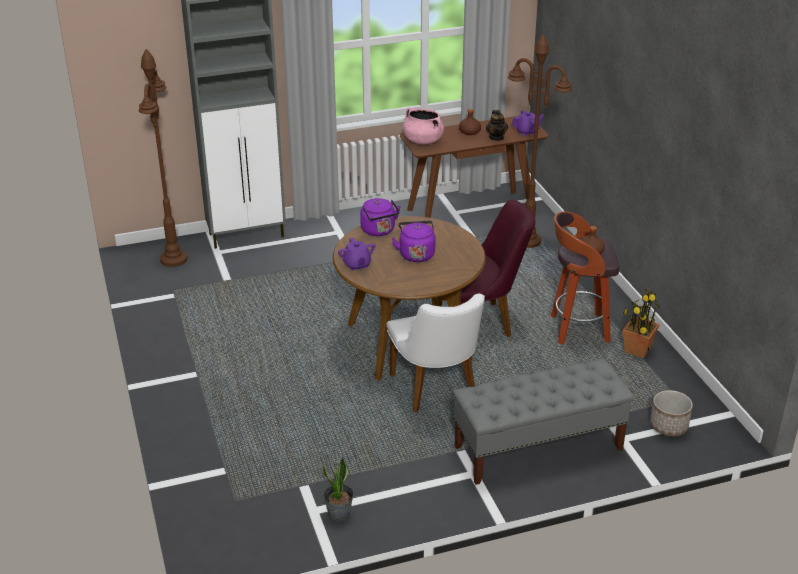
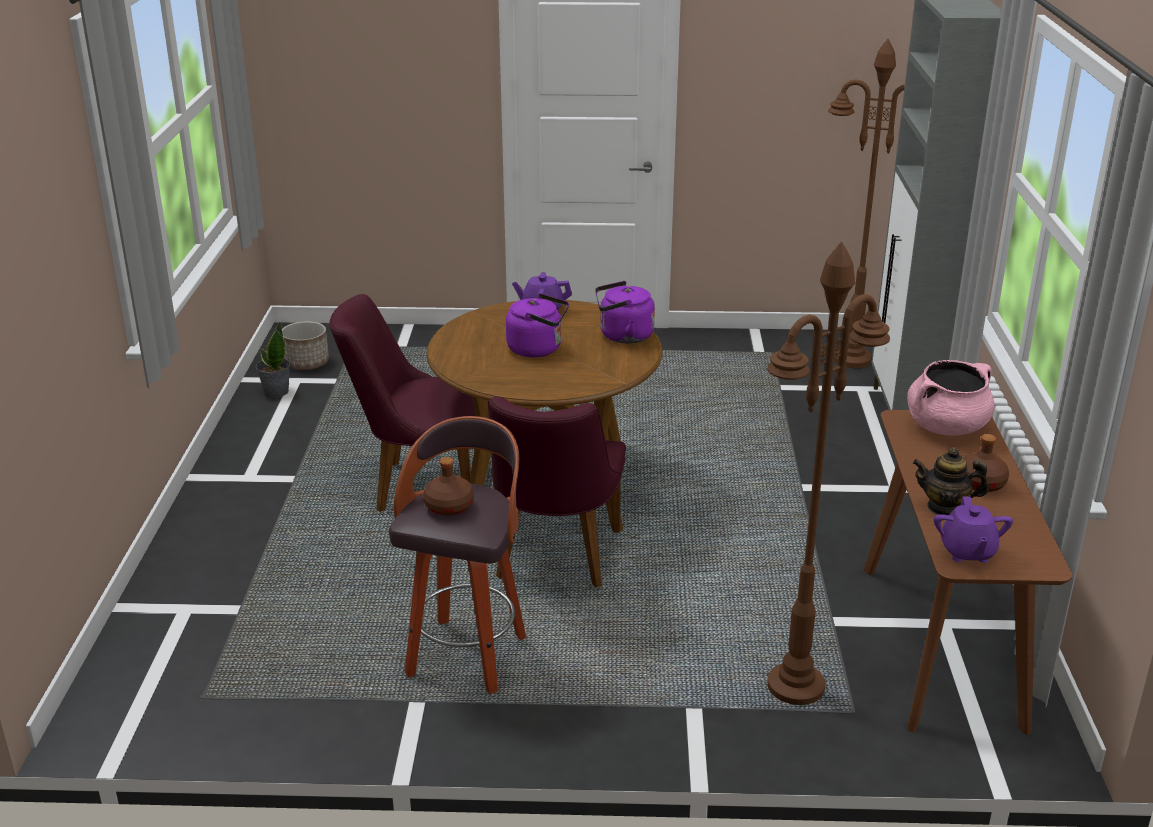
camera: 110 degrees right, 5 degrees down
white chair [387,294,485,413] -> purple chair [329,294,476,512]
grey bench [453,359,634,485] -> none
potted plant [622,289,660,358] -> none
planter [650,390,693,436] -> planter moved to [282,321,329,370]

